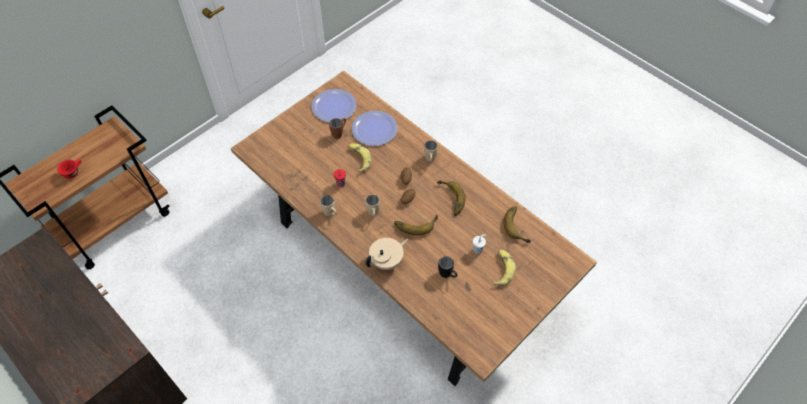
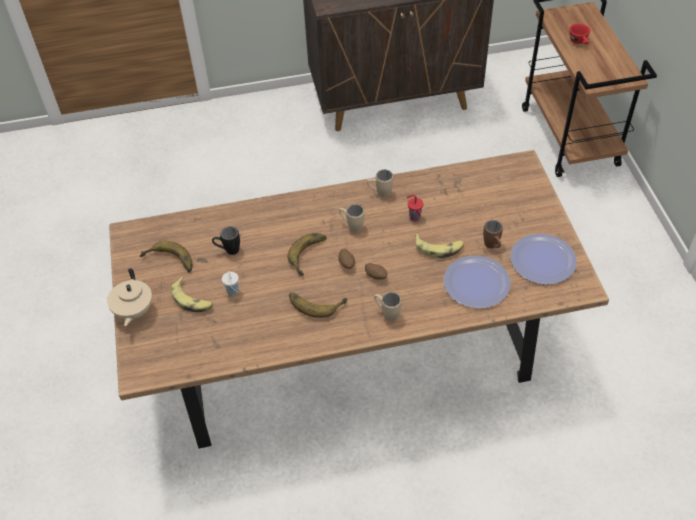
camera: 125 degrees right, 5 degrees down
beige teapot [365,238,409,270] -> beige teapot moved to [107,268,152,326]
banana [504,206,531,243] -> banana moved to [140,241,192,272]

